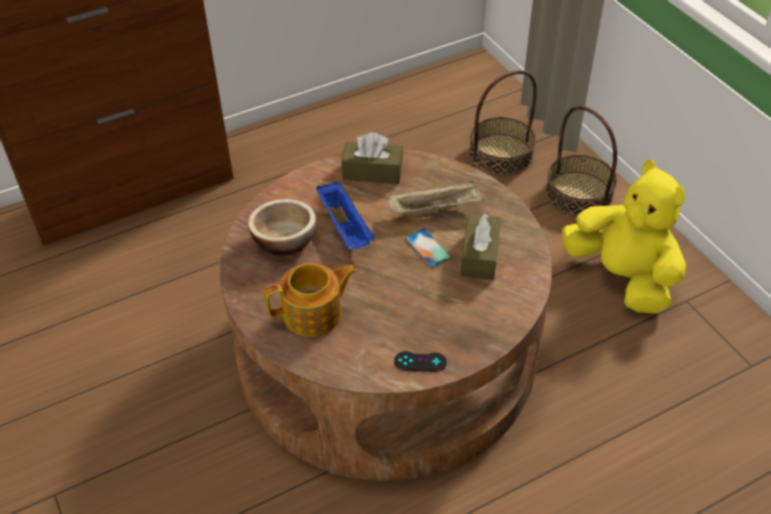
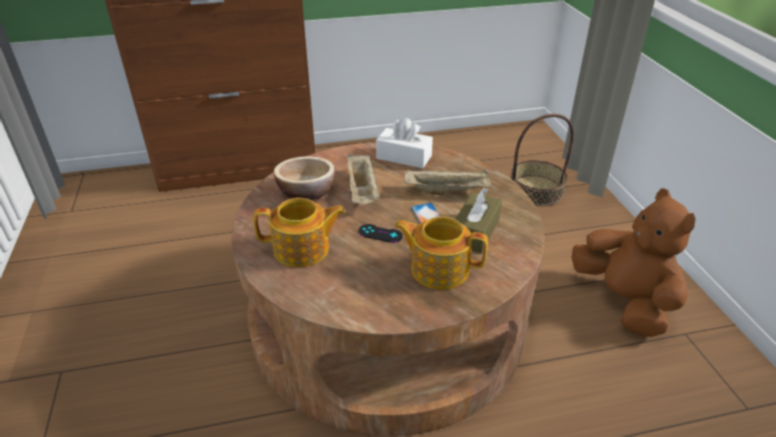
camera: 15 degrees right, 10 degrees down
blue tray [317,182,374,250] -> beige tray [347,154,380,204]
brown tissue box [341,133,403,184] -> white tissue box [376,118,433,168]
black game controller [394,351,447,372] -> black game controller moved to [359,224,403,243]
basket [545,106,617,217] -> none
yellow plush toy [562,160,686,313] -> brown plush toy [571,188,695,337]
none -> teapot [394,216,488,290]

